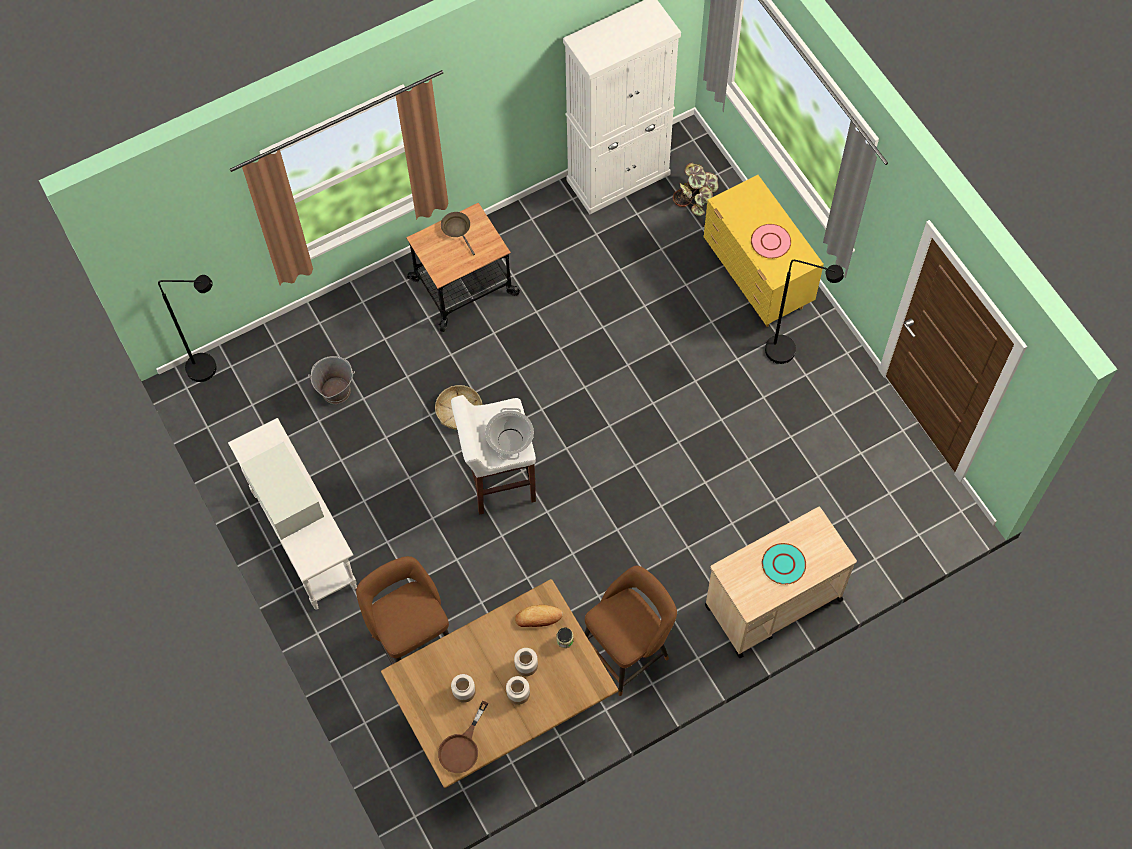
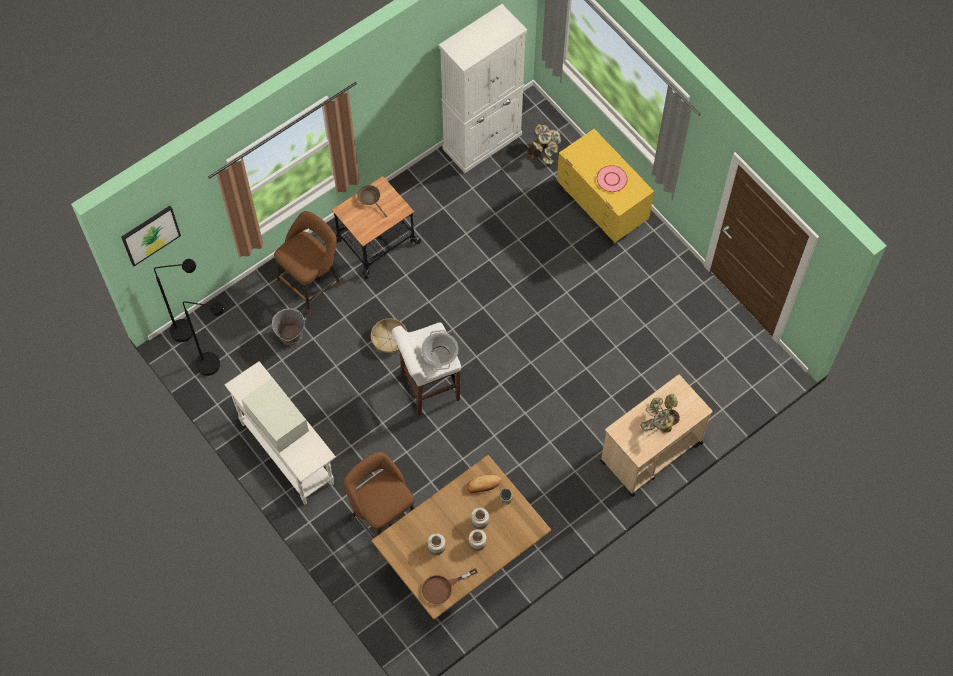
camera: 10 degrees left, 0 degrees up
brown frying pan [438,701,488,773] -> brown frying pan turned 45 degrees clockwise [422,568,477,604]
brown stool [585,566,677,696] -> brown stool moved to [274,211,341,314]
turquoise plate [762,543,806,585] -> potted plant [640,394,680,433]
black floor lamp [765,260,844,364] -> black floor lamp moved to [183,301,225,376]
none -> picture [121,206,181,266]

